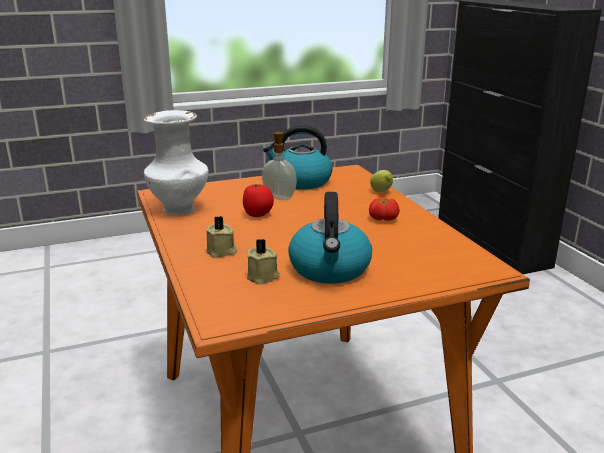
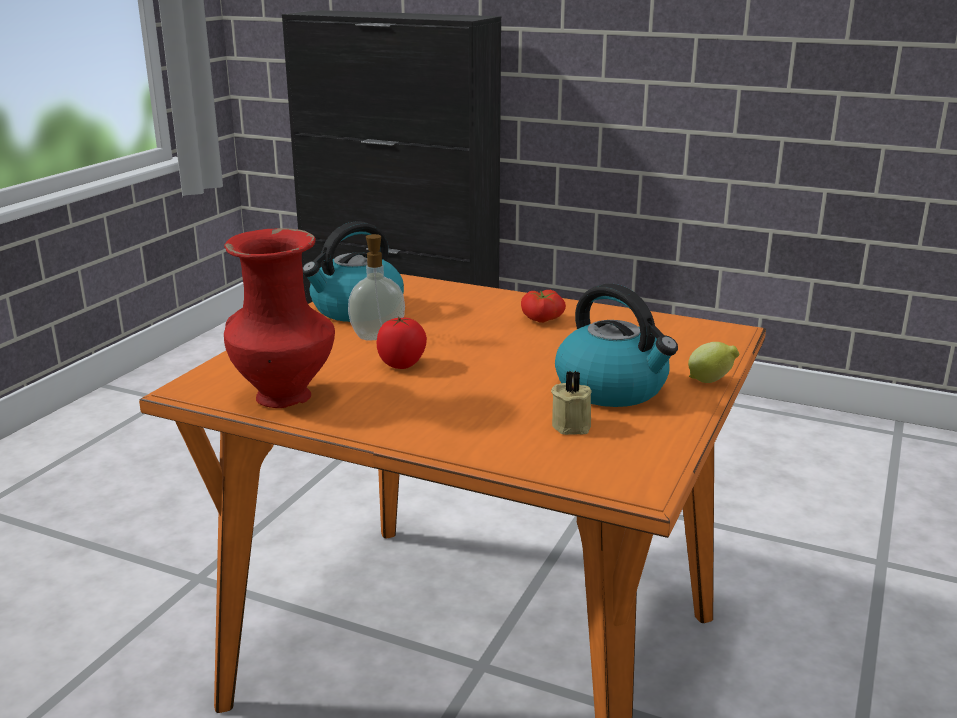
camera: 45 degrees left, 0 degrees up
white vase [144,110,209,215] -> red vase [224,228,335,408]
beige candle [206,216,237,258] -> none
lemon [370,170,393,192] -> lemon moved to [688,342,740,383]

